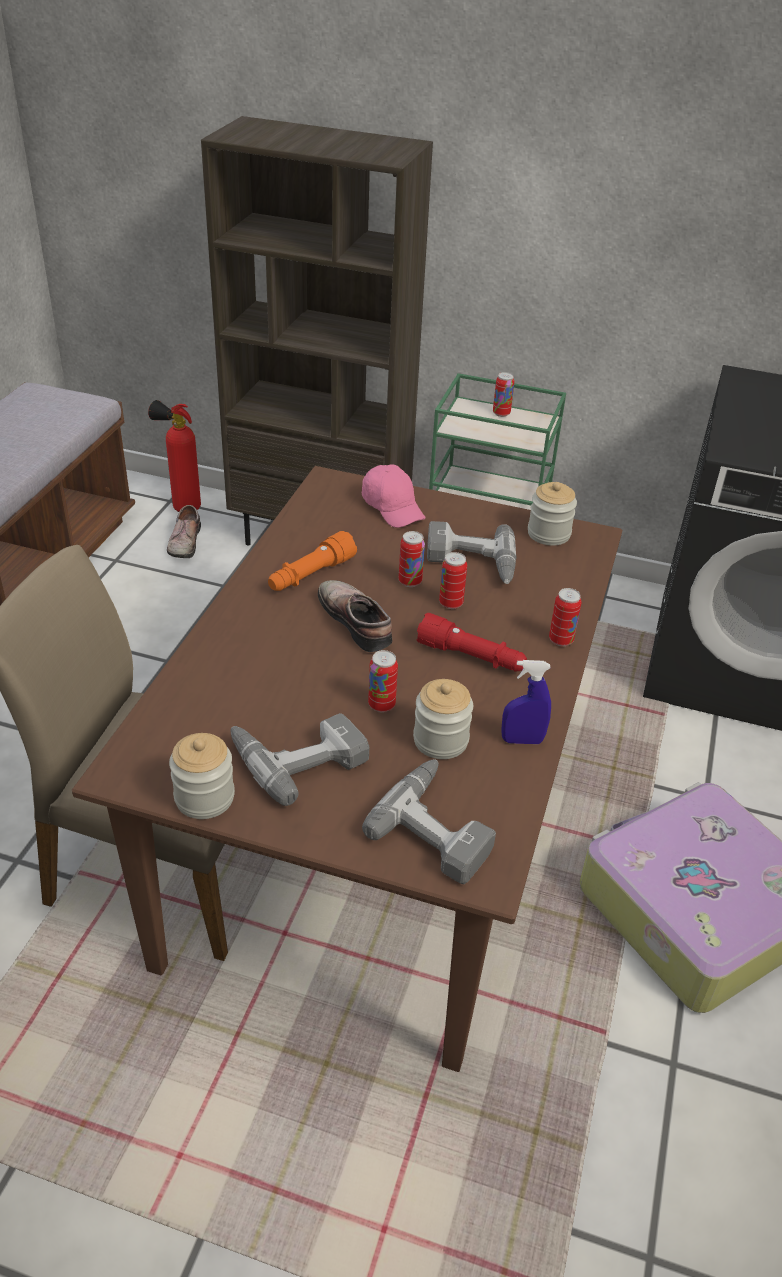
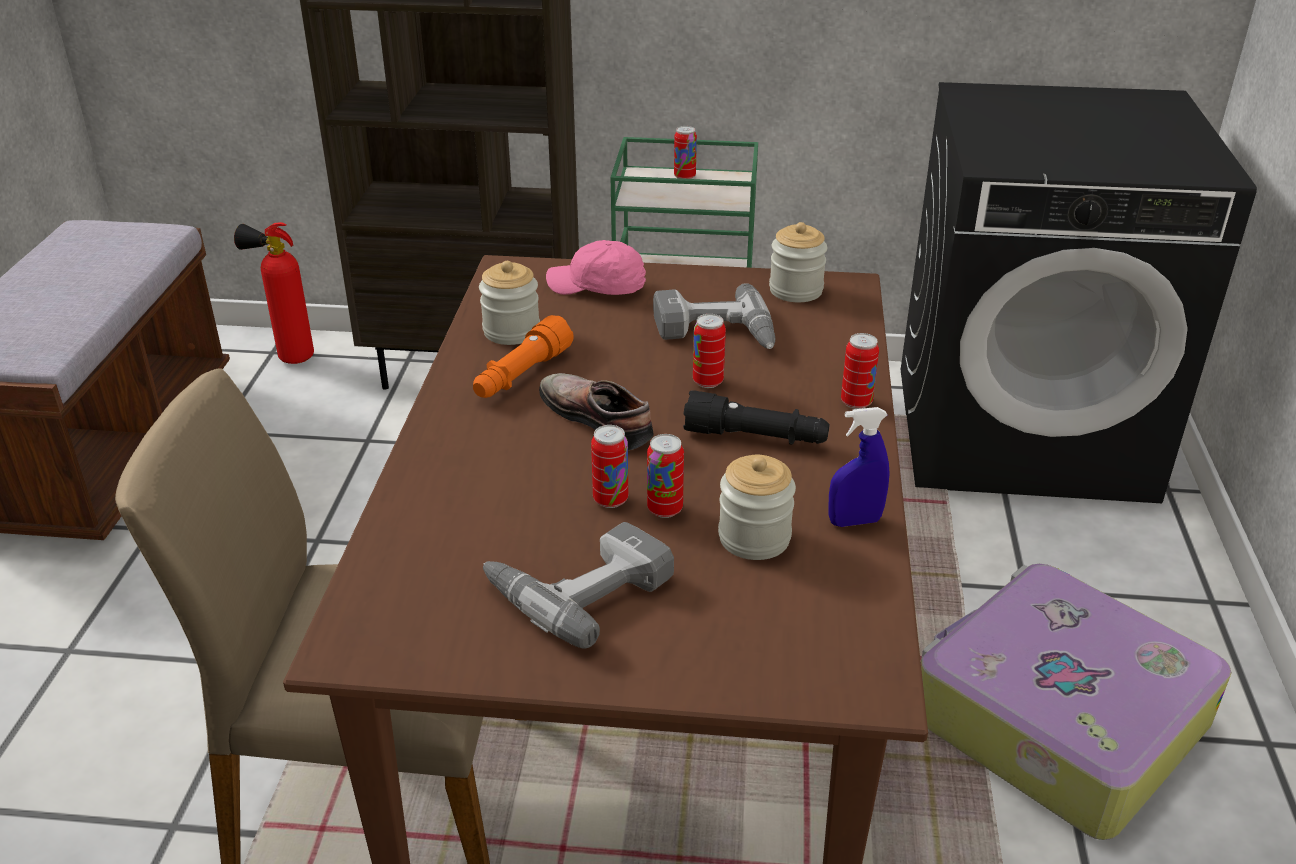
camera: 10 degrees left, 5 degrees down
shoe [167,505,201,558] -> none
jar [169,733,235,819] -> jar moved to [479,261,540,345]
pink cap [362,464,426,528] -> pink cap turned 150 degrees clockwise [546,240,646,295]
power drill [362,759,496,884] -> none
can [399,531,425,587] -> can moved to [591,425,628,508]
red flashlight [416,613,527,671] -> black flashlight [683,390,829,445]

